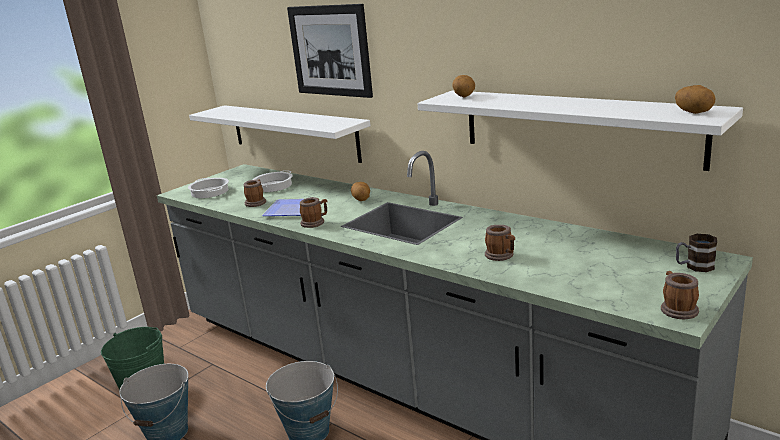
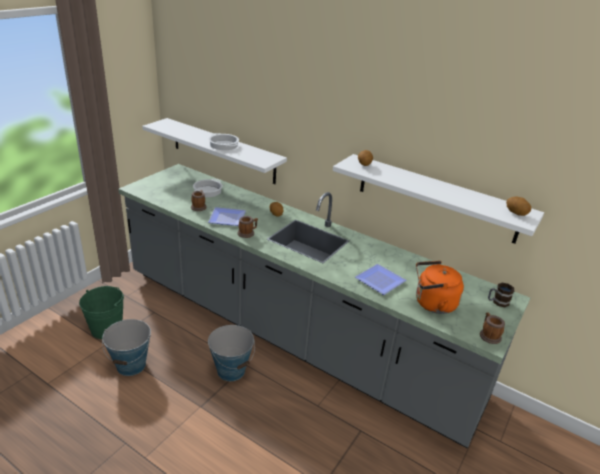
camera: 10 degrees left, 10 degrees up
cooking pot [188,178,229,198] -> cooking pot moved to [209,133,239,150]
picture [287,4,373,98] -> none
mug [485,225,515,261] -> plate [355,264,407,295]
none -> orange kettle [416,261,464,314]

